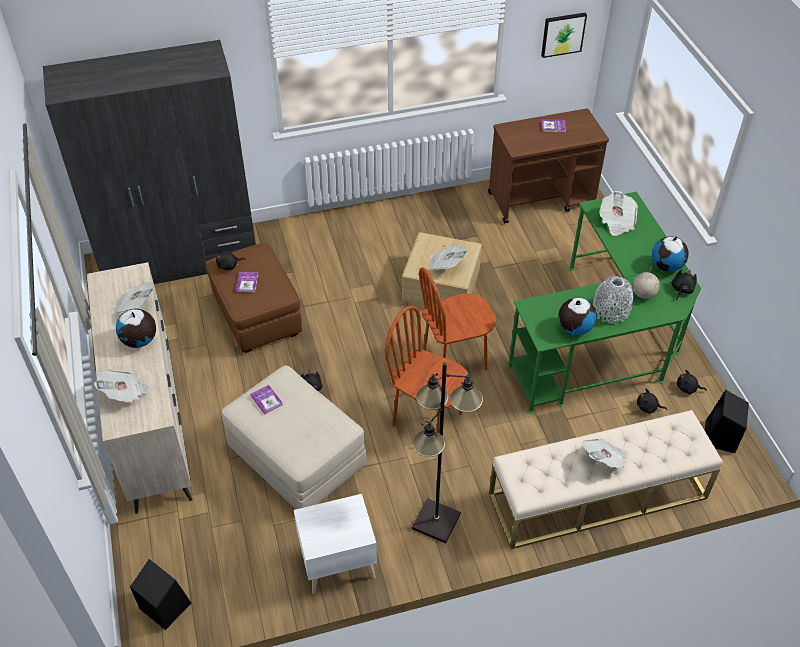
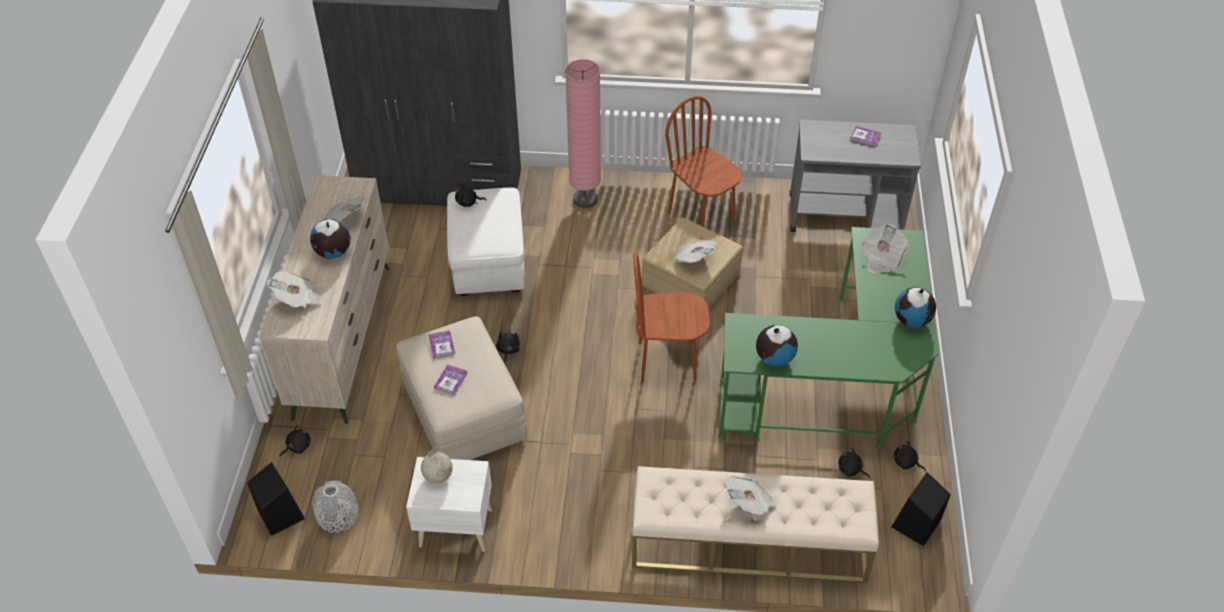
camera: 20 degrees right, 0 degrees up
brown ottoman [206,243,302,353] -> white ottoman [447,188,525,296]
book [236,272,258,292] -> book moved to [434,364,467,395]
brown chair [385,305,469,433] -> brown chair moved to [665,96,742,227]
black floor lamp [412,362,483,543] -> none
brown cart [488,108,609,224] -> grey cart [790,120,921,232]
picture [541,13,587,58] -> none
grey vase [593,276,633,324] -> grey vase moved to [312,481,358,533]
globe [633,263,660,299] -> globe moved to [421,444,453,484]
black plush toy [671,269,697,300] -> black plush toy moved to [280,425,310,456]
none -> pink floor lamp [565,59,601,208]

